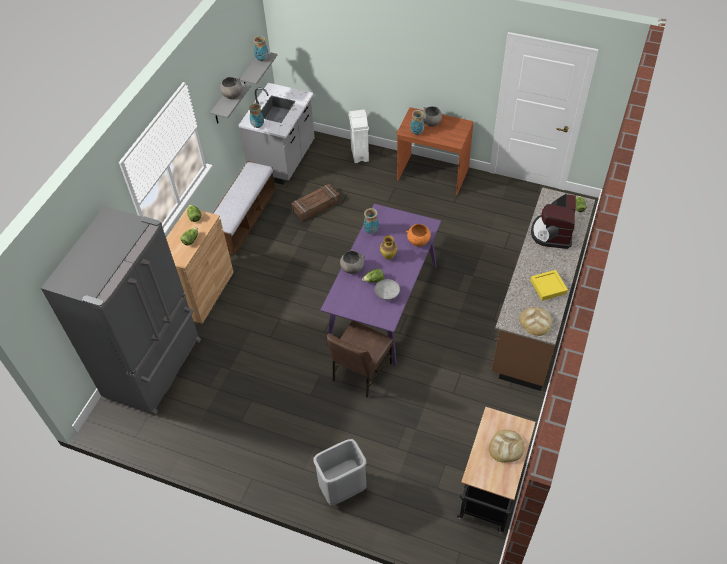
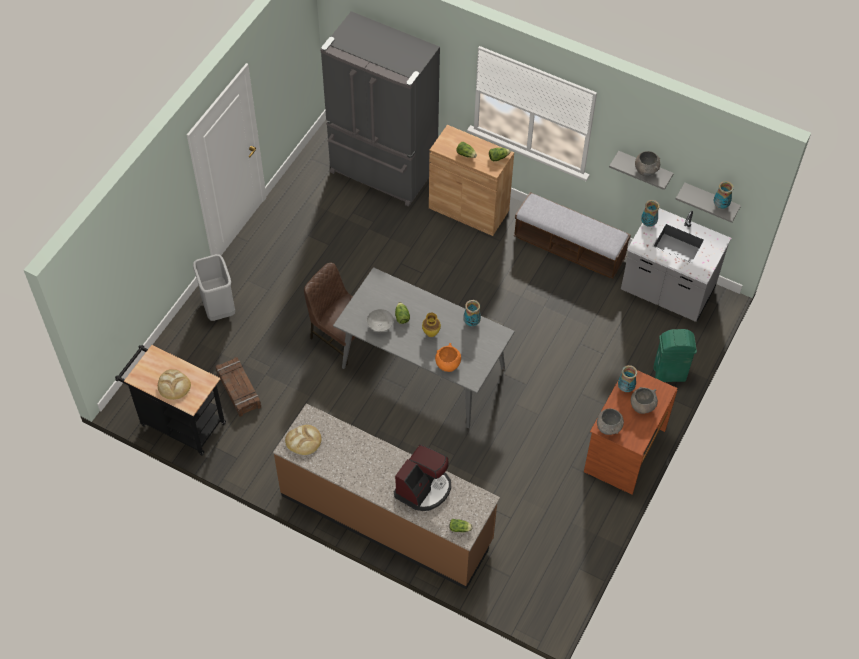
camera: 95 degrees right, 5 degrees up
crate [291,184,341,222] -> crate moved to [215,357,261,417]
purple dining table [320,204,441,366] -> grey dining table [333,267,515,428]
grey bowl [340,250,365,274] -> grey bowl moved to [597,408,624,435]
white trash can [349,109,369,163] -> green trash can [653,329,697,382]
yellow tray [530,270,568,301] -> none
coffee machine [531,194,576,249] -> coffee machine turned 105 degrees clockwise [394,445,451,511]

